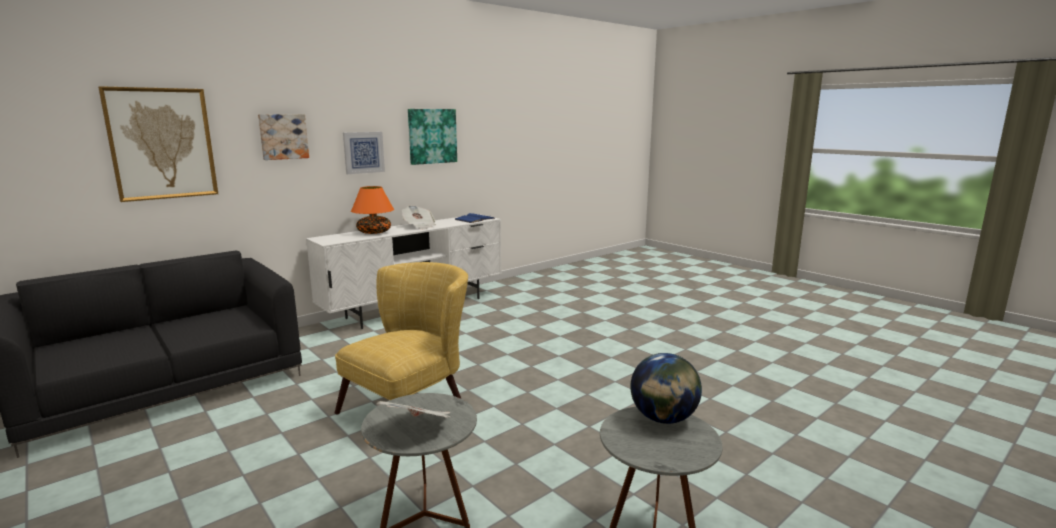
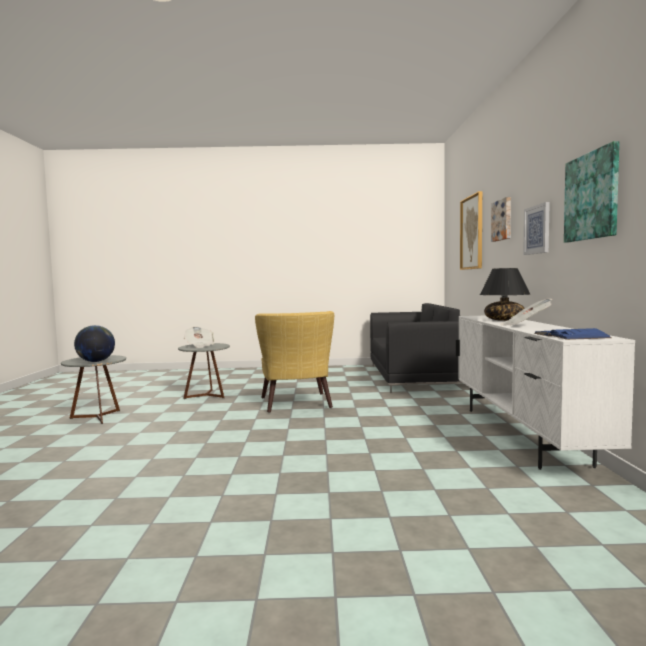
camera: 130 degrees right, 10 degrees down
orange table lamp [351,186,394,234] -> black table lamp [480,268,530,321]

